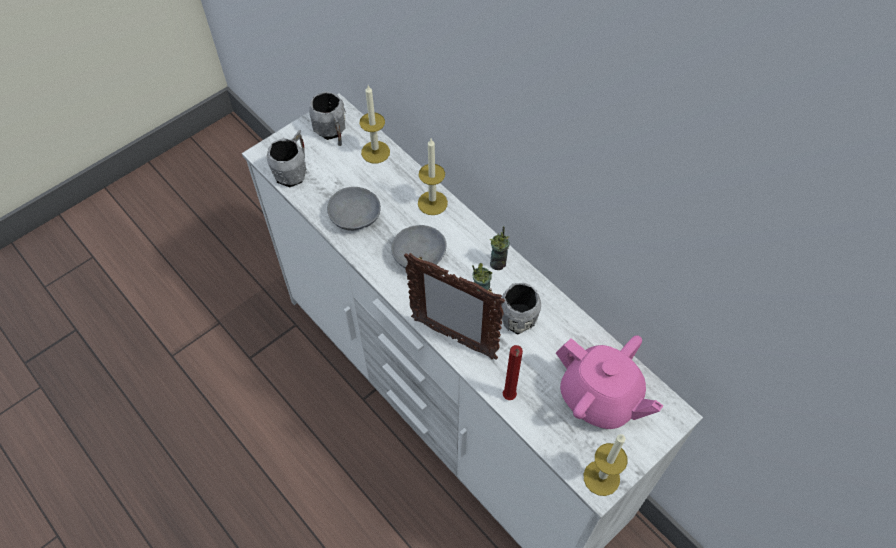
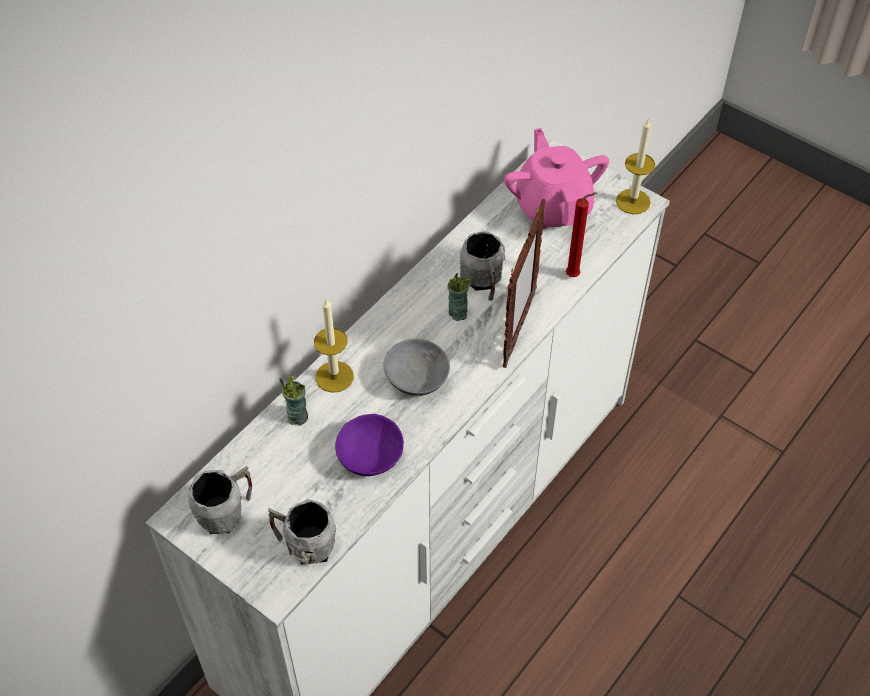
camera: 100 degrees left, 5 degrees down
grey bowl [327,187,381,231] -> purple bowl [335,414,404,476]
candle [359,85,390,163] -> none
cup [490,226,510,270] -> cup moved to [279,376,308,426]
pink teapot [556,335,663,429] -> pink teapot turned 45 degrees counterclockwise [504,128,609,229]

